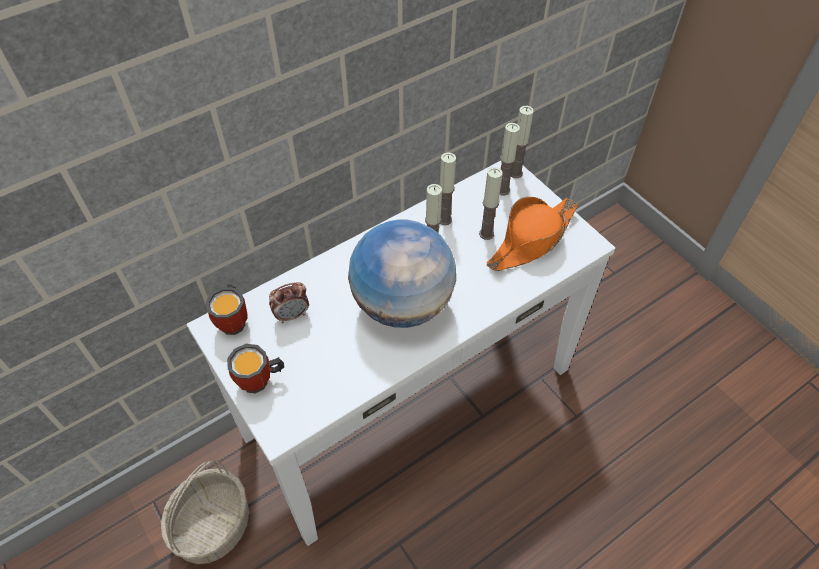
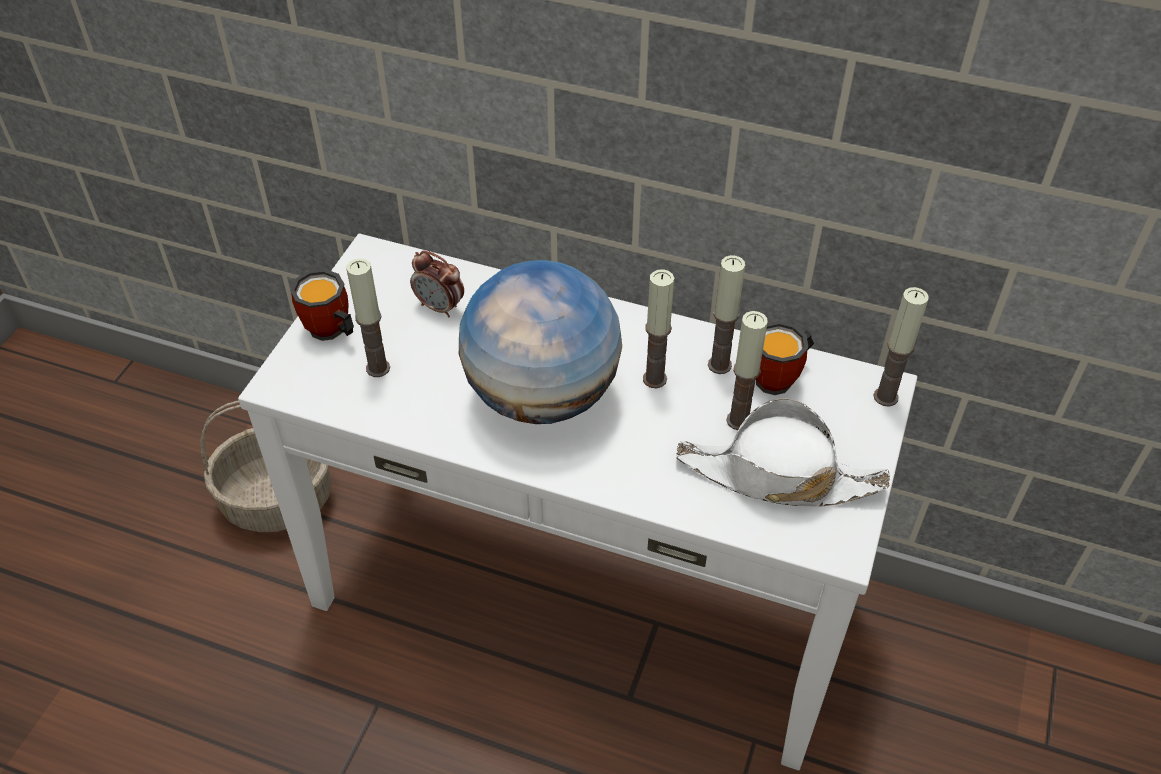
camera: 55 degrees right, 5 degrees down
mug [206,285,248,335] -> mug moved to [756,321,814,395]
orange hat [487,197,578,271] -> white hat [676,398,890,507]
candle [500,123,520,196] -> candle moved to [347,258,390,377]

